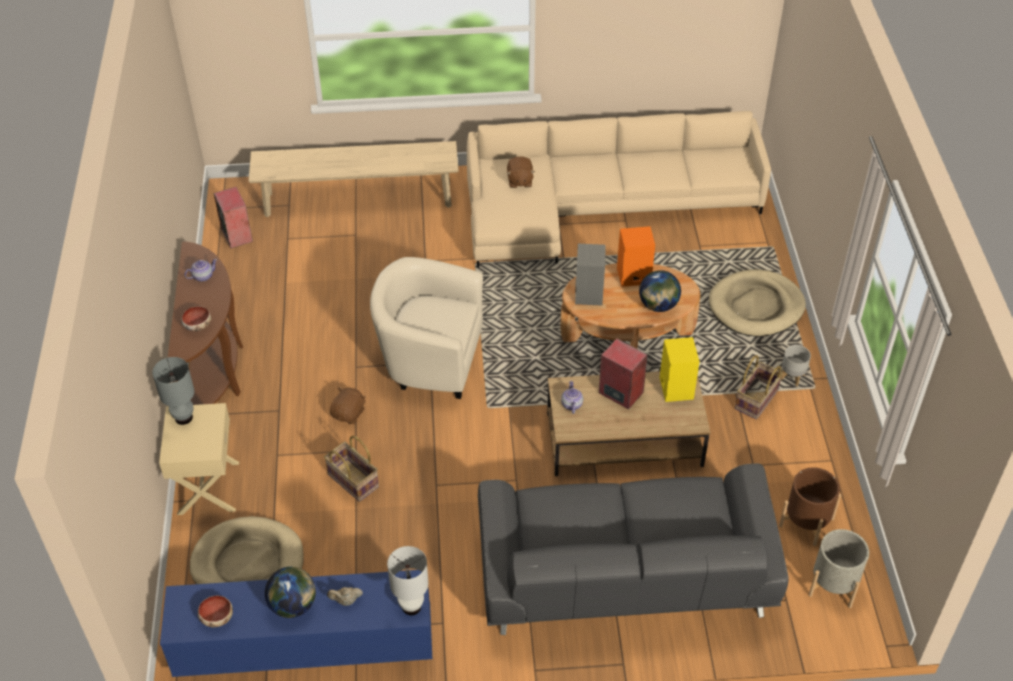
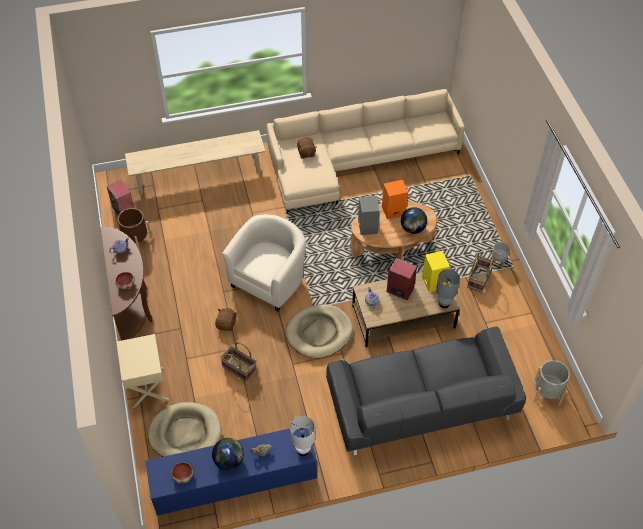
camera: 10 degrees left, 5 degrees up
grey table lamp [152,357,194,425] -> grey table lamp moved to [436,269,460,308]
beige armchair [370,257,483,399] -> beige armchair turned 120 degrees clockwise [222,214,306,311]
beige dog bed [709,269,806,337] -> beige dog bed moved to [286,304,353,358]
brown planter [779,467,841,546] -> brown planter moved to [117,208,152,252]

